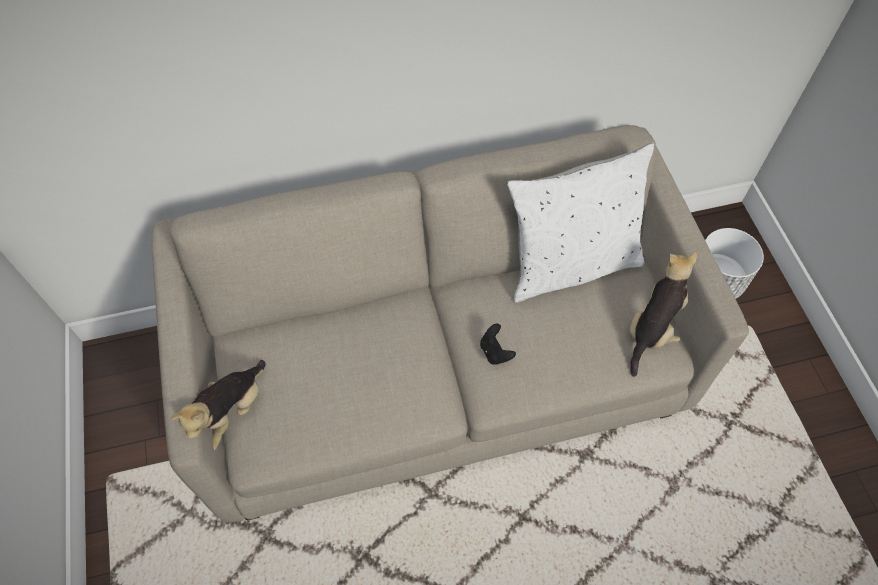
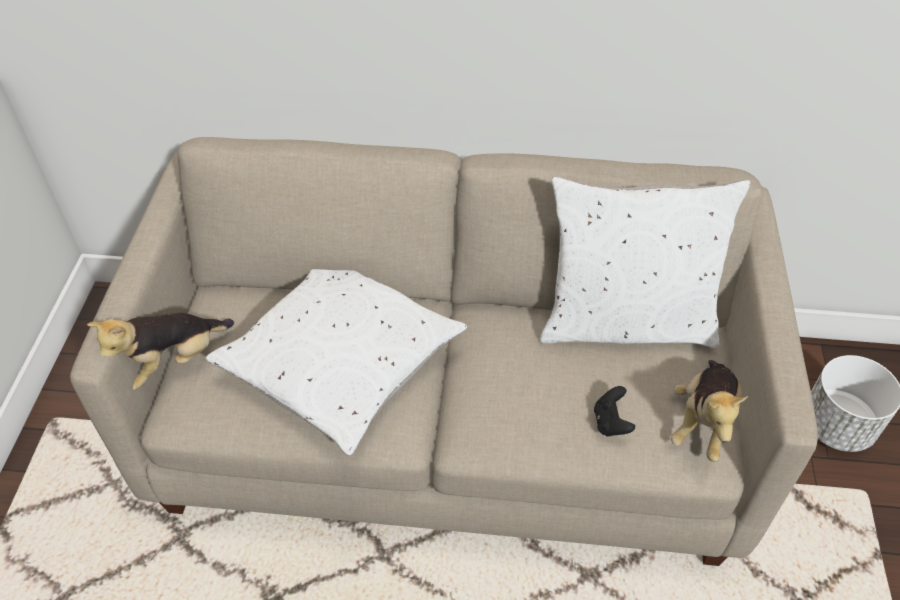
camera: 20 degrees right, 10 degrees down
black game controller [480,324,516,365] -> black game controller moved to [594,386,635,436]
plush toy [630,252,697,377] -> plush toy turned 150 degrees clockwise [671,360,748,462]
none -> white pillow [206,269,467,456]

